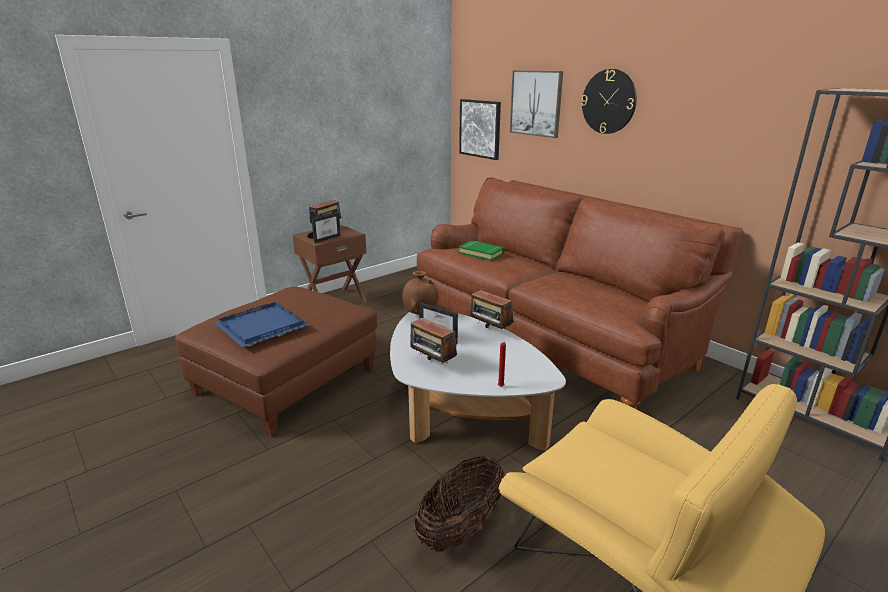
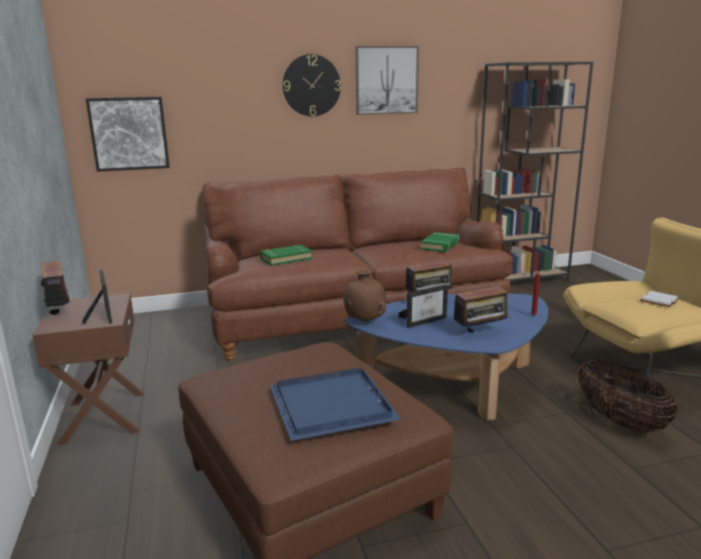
camera: 65 degrees left, 5 degrees down
white coffee table [390,312,566,451] -> blue coffee table [345,293,548,421]
picture [510,70,563,138] -> picture moved to [355,46,419,115]
none -> green book [420,232,460,252]
none -> white book [640,291,680,307]

